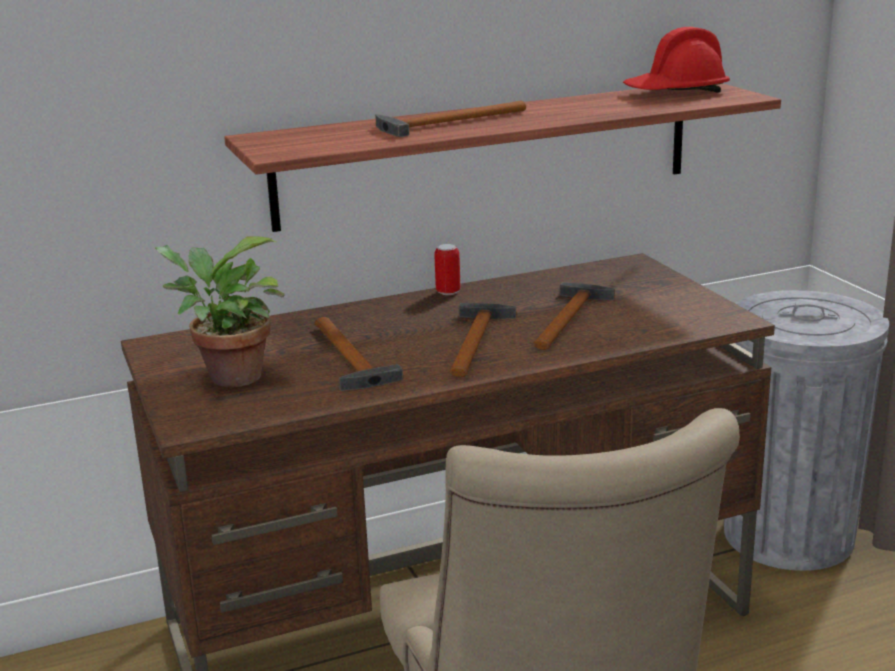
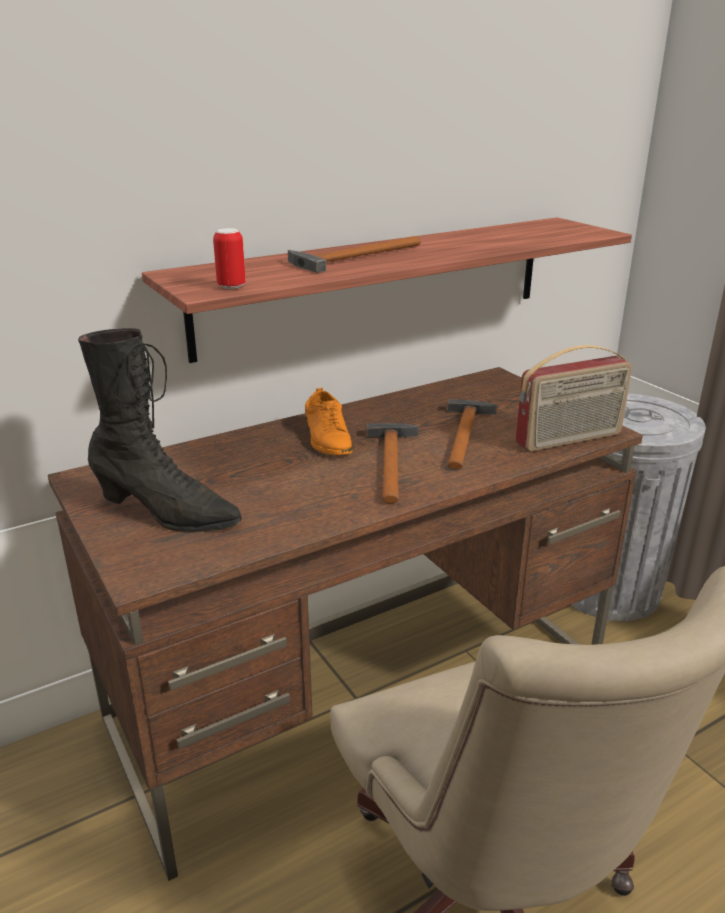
camera: 10 degrees left, 5 degrees up
potted plant [155,236,285,387] -> black boot [78,328,242,533]
hammer [315,317,403,391] -> none
can [434,244,461,295] -> can moved to [213,228,246,289]
red hard hat [623,27,730,93] -> none
none -> orange shoe [305,388,353,455]
none -> radio [515,345,632,452]

